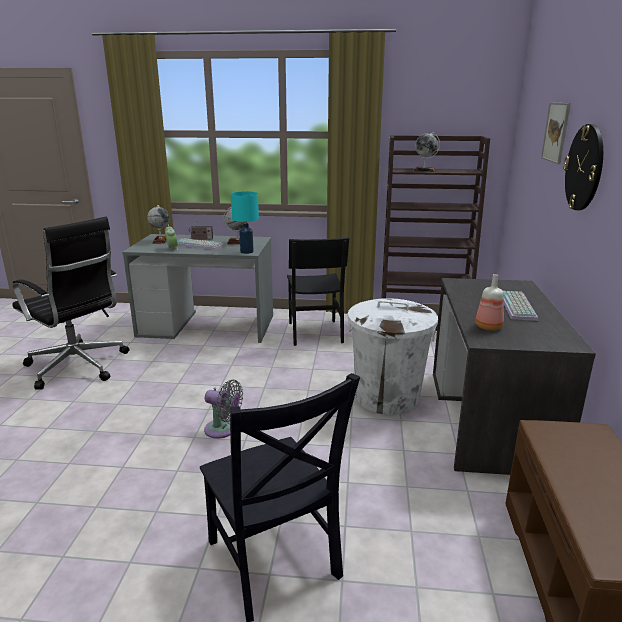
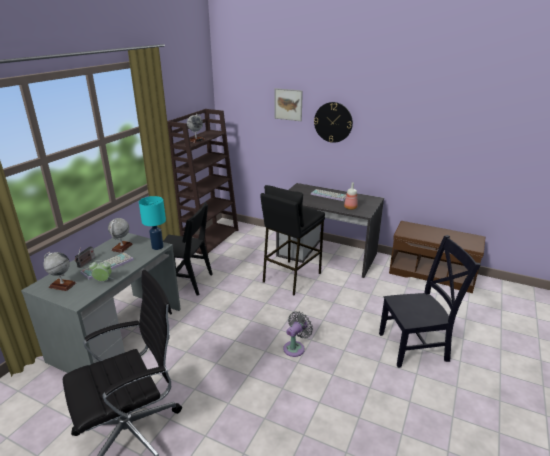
camera: 70 degrees left, 5 degrees up
white trash can [348,298,438,415] -> black stool [260,185,325,295]

